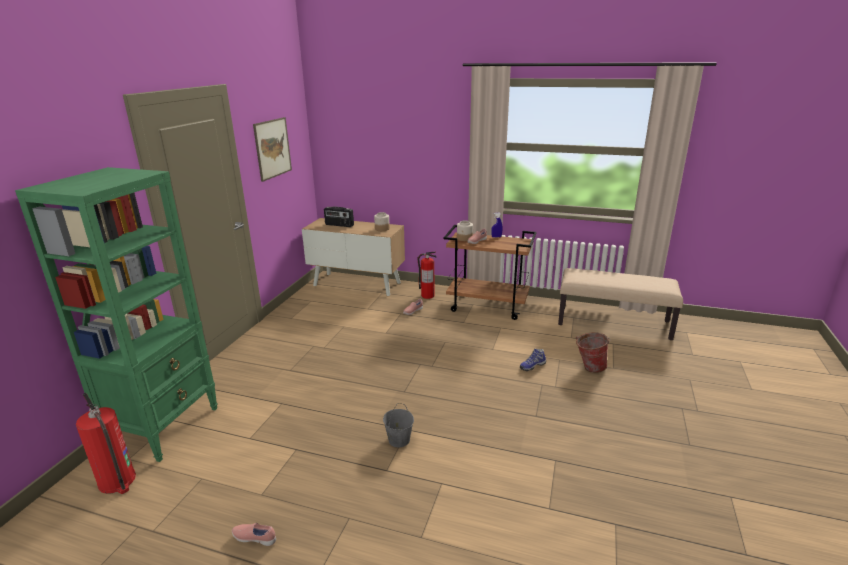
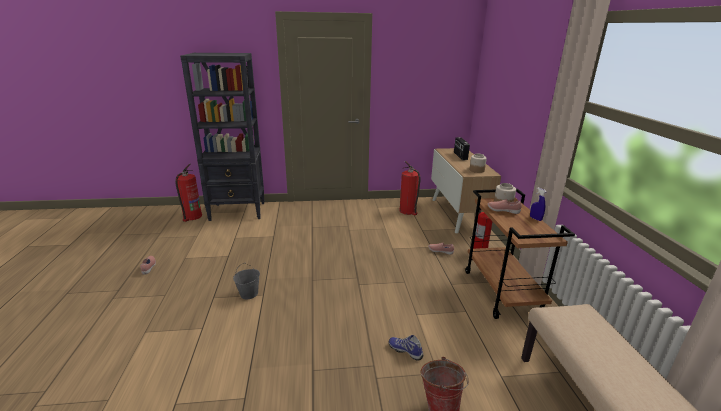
camera: 65 degrees right, 0 degrees up
green bookcase [15,167,218,462] -> black bookcase [180,53,265,221]
picture [253,117,292,182] -> none
none -> fire extinguisher [399,161,421,215]

